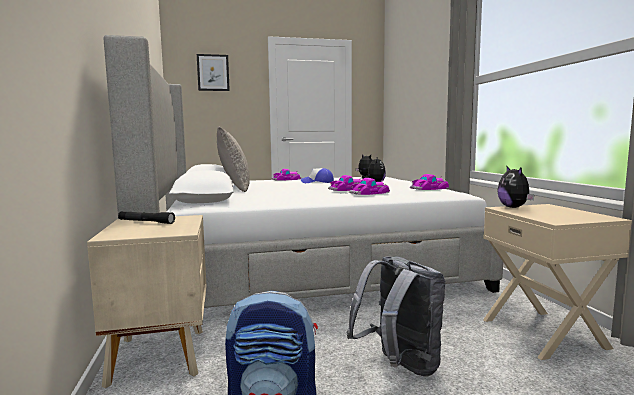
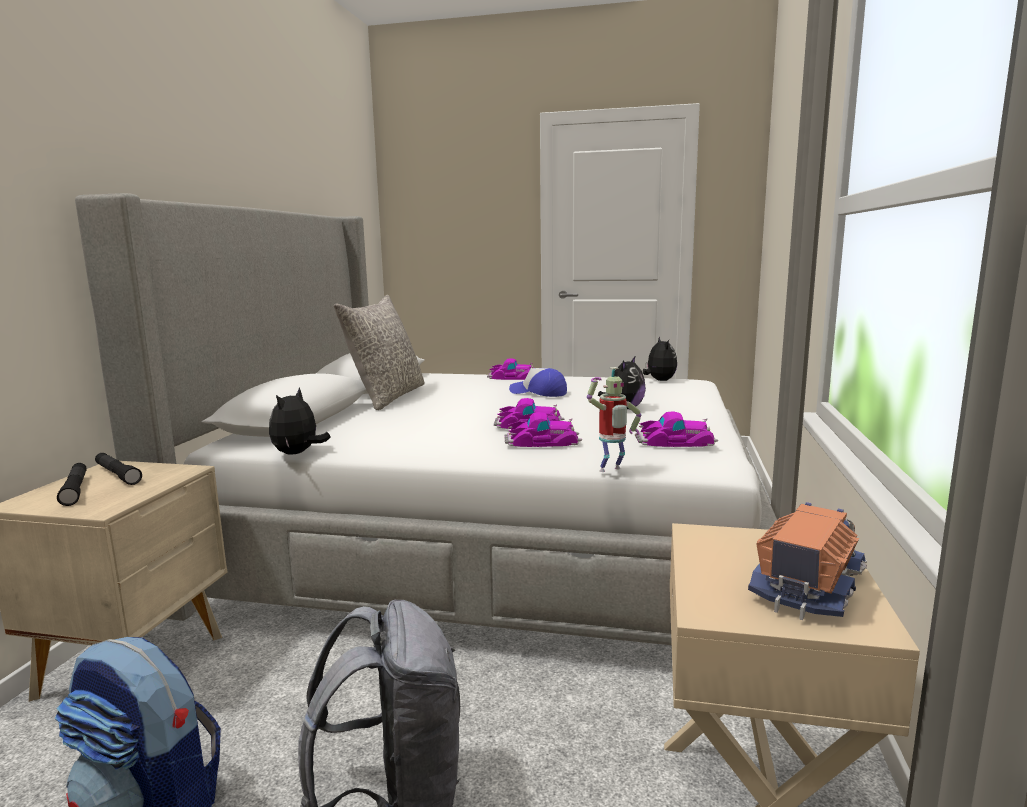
camera: 25 degrees right, 5 degrees up
picture [197,54,230,91] -> none
plush toy [497,165,534,208] -> plush toy moved to [269,387,330,455]
none -> black flashlight [57,463,87,506]
none -> toy robot [587,367,641,472]
none -> toy truck [748,502,867,620]

